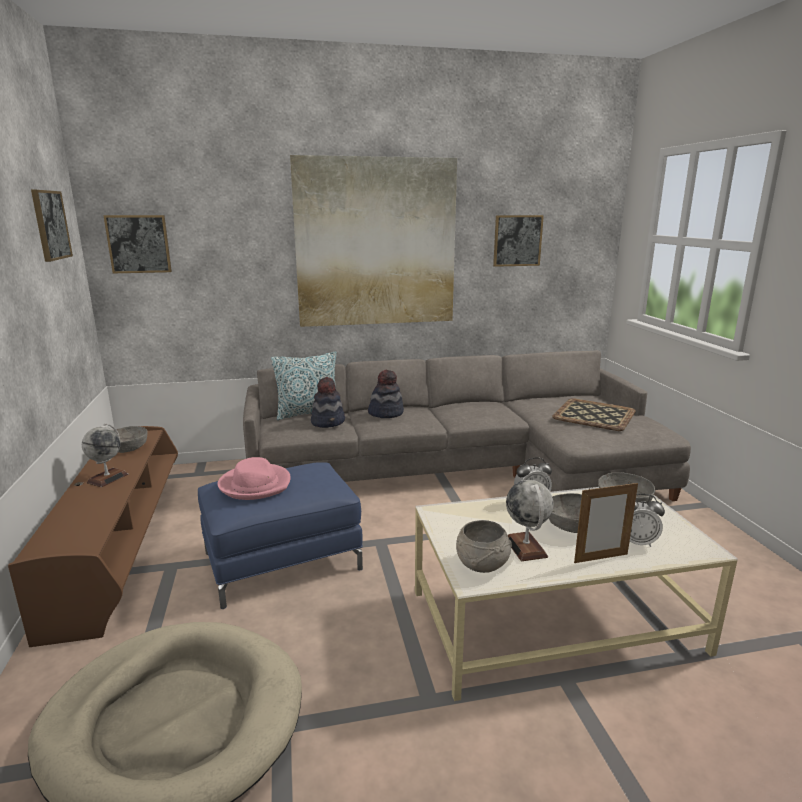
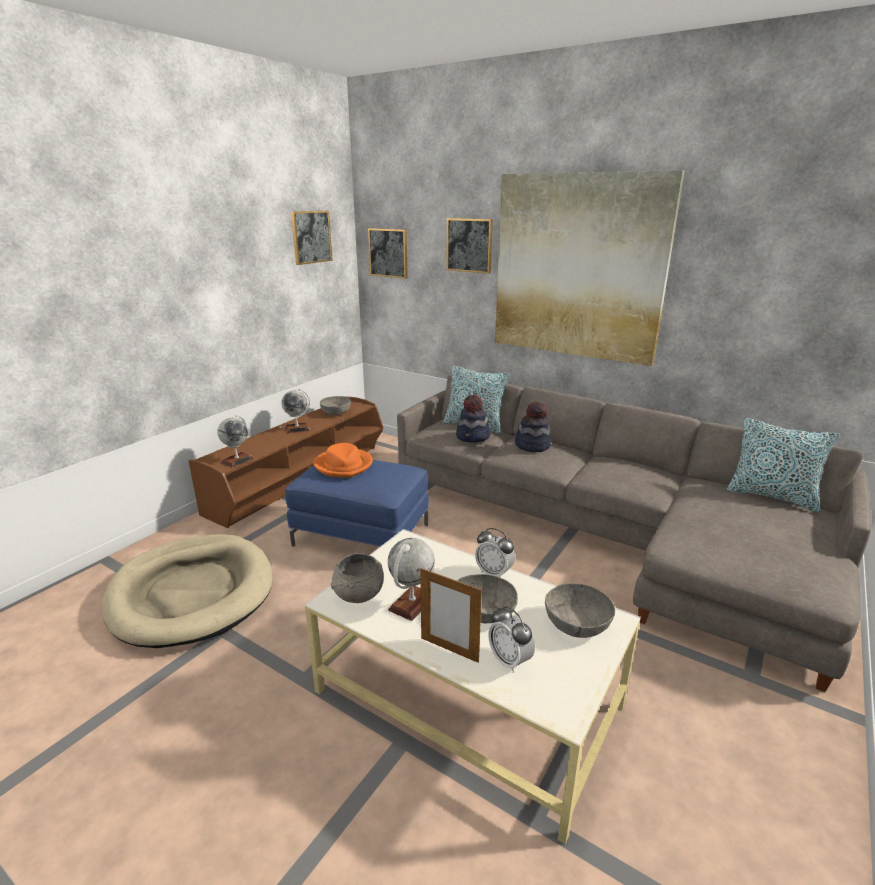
camera: 45 degrees right, 5 degrees up
pink hat [217,457,291,500] -> orange hat [313,443,373,478]
picture [493,215,544,267] -> picture moved to [446,218,493,274]
tray [552,398,636,431] -> none
none -> globe [217,415,254,468]
none -> pillow [727,418,840,512]

